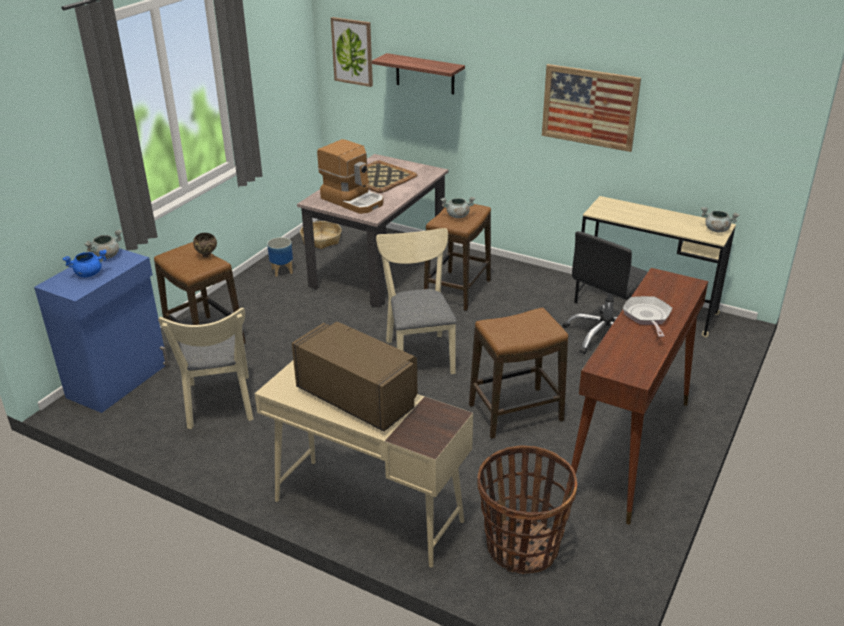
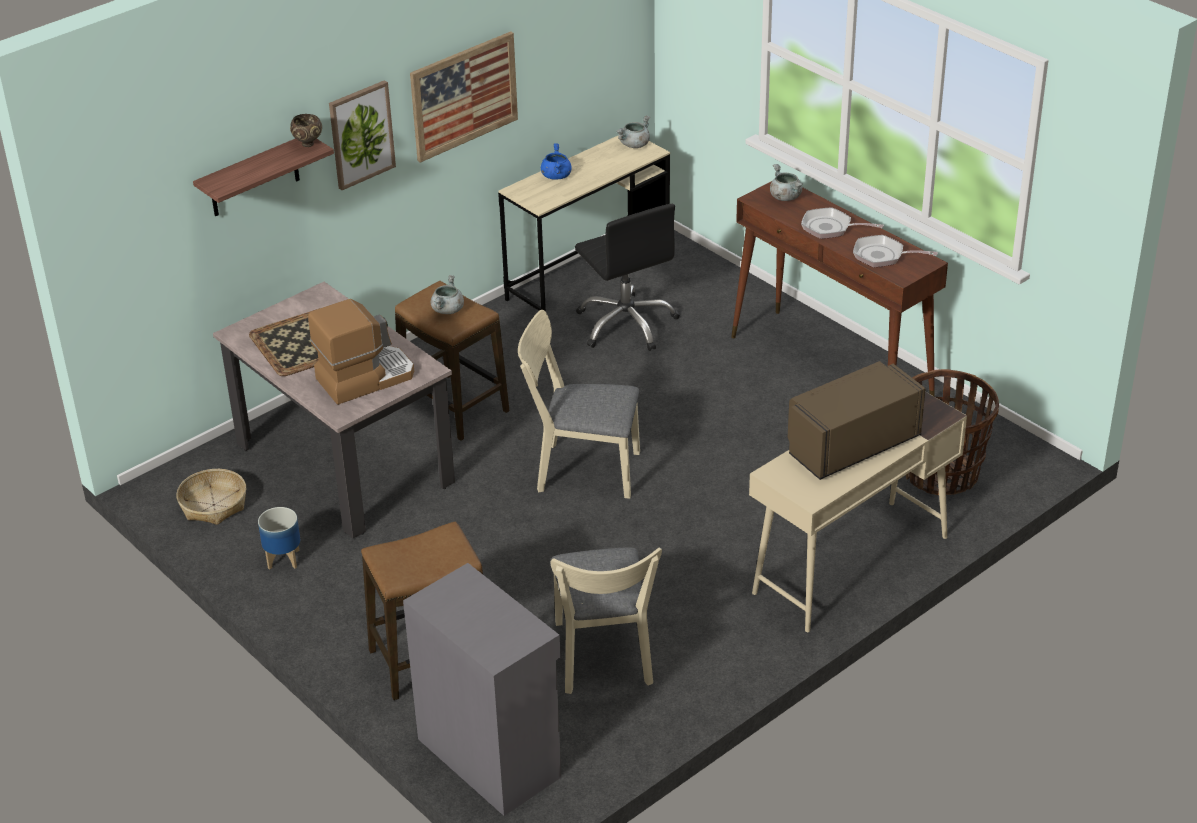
camera: 70 degrees left, 5 degrees up
blue cabinet [34,248,169,413] -> grey cabinet [403,563,561,816]
blue cooking pot [63,249,107,277] -> blue cooking pot moved to [541,143,572,180]
grey cooking pot [84,229,122,259] -> grey cooking pot moved to [770,164,803,201]
beige chair [158,307,254,429] -> beige chair turned 75 degrees clockwise [551,547,662,694]
brown bowl [193,233,217,258] -> brown bowl moved to [290,114,322,147]
picture [331,17,373,87] -> picture moved to [329,80,396,190]
stool [469,308,568,439] -> none
none -> frying pan [853,235,938,267]

